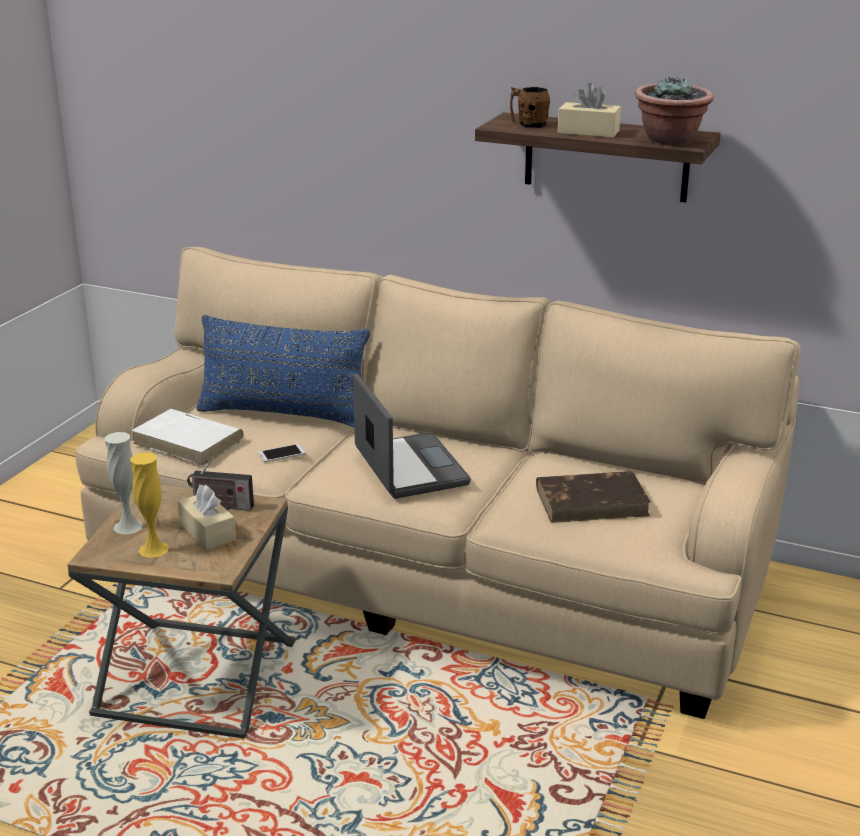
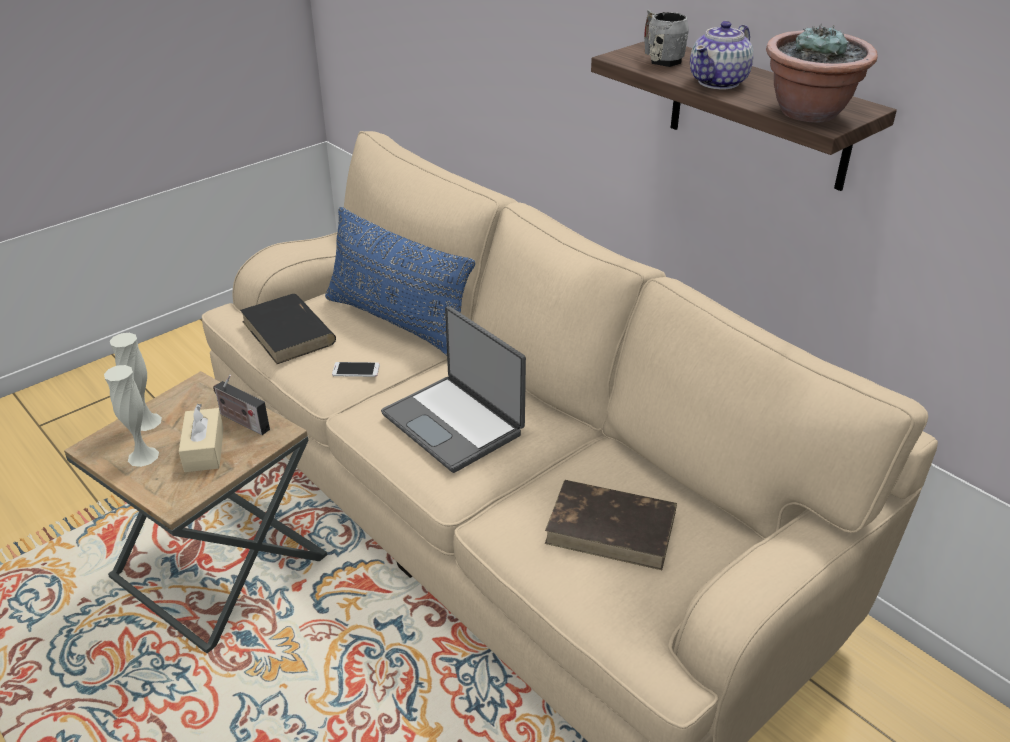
camera: 25 degrees right, 10 degrees up
yellow vase [130,452,169,558] -> white vase [104,365,159,467]
white book [131,409,244,466] -> black book [240,294,336,364]
laptop [353,374,471,499] -> laptop turned 135 degrees clockwise [381,306,526,473]
brown mug [510,87,550,128] -> grey mug [644,9,689,67]
beige tissue box [558,83,621,138] -> teapot [690,21,754,89]

